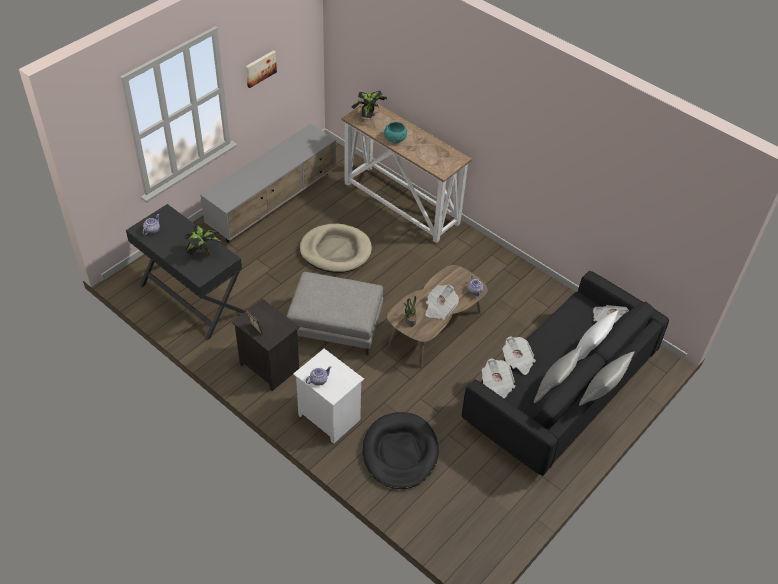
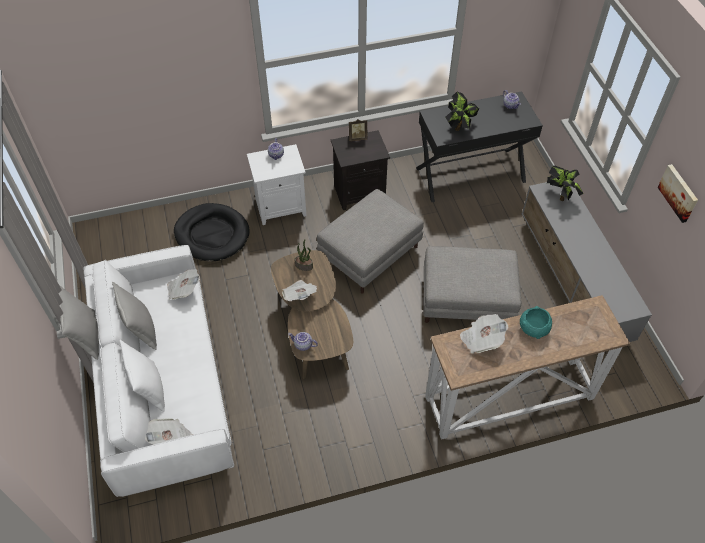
camera: 125 degrees right, 5 degrees up
beige dog bed [299,224,372,273] -> grey ottoman [424,246,521,323]
potted plant [352,91,387,118] -> potted plant moved to [547,165,584,201]
black sofa [462,271,669,476] -> white sofa [83,245,234,497]
newspaper [502,336,536,375] -> newspaper moved to [460,314,509,354]

